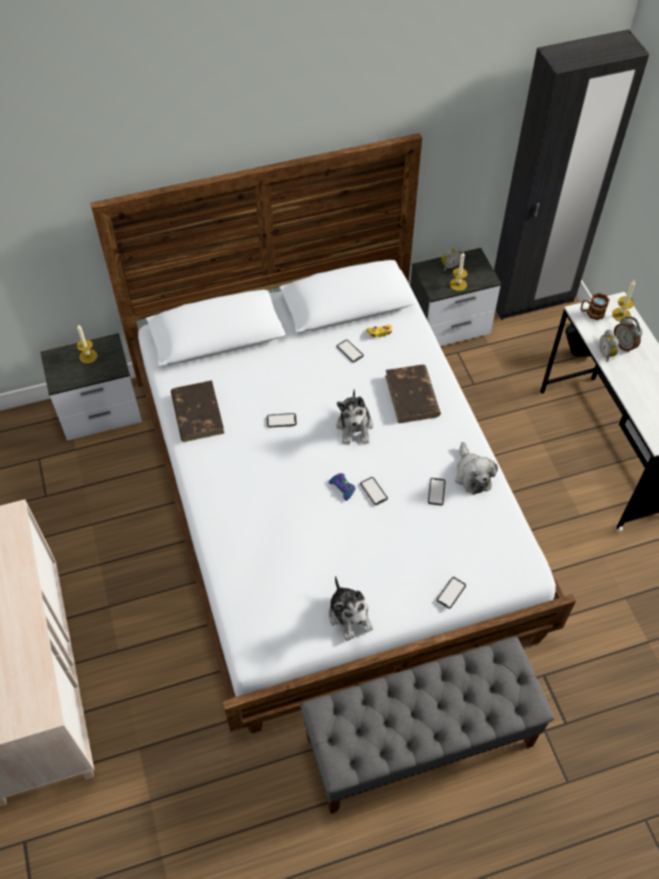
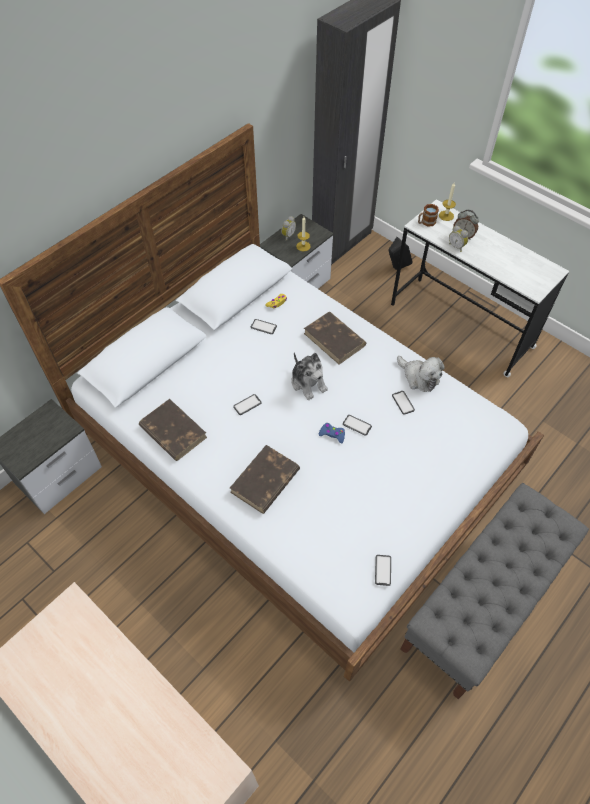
camera: 30 degrees left, 0 degrees up
candle [77,325,98,363] -> none
plush toy [328,576,373,641] -> none
phone [437,577,466,609] -> phone moved to [375,555,391,586]
none -> brown book [230,445,300,514]

